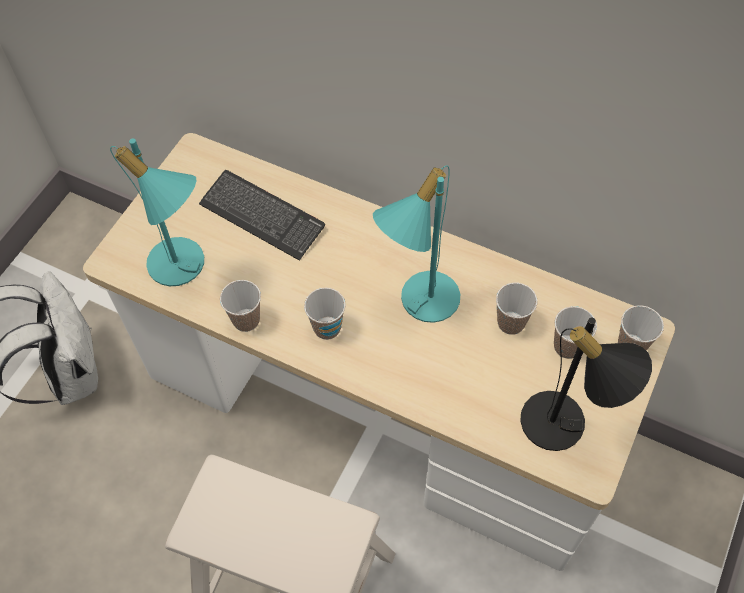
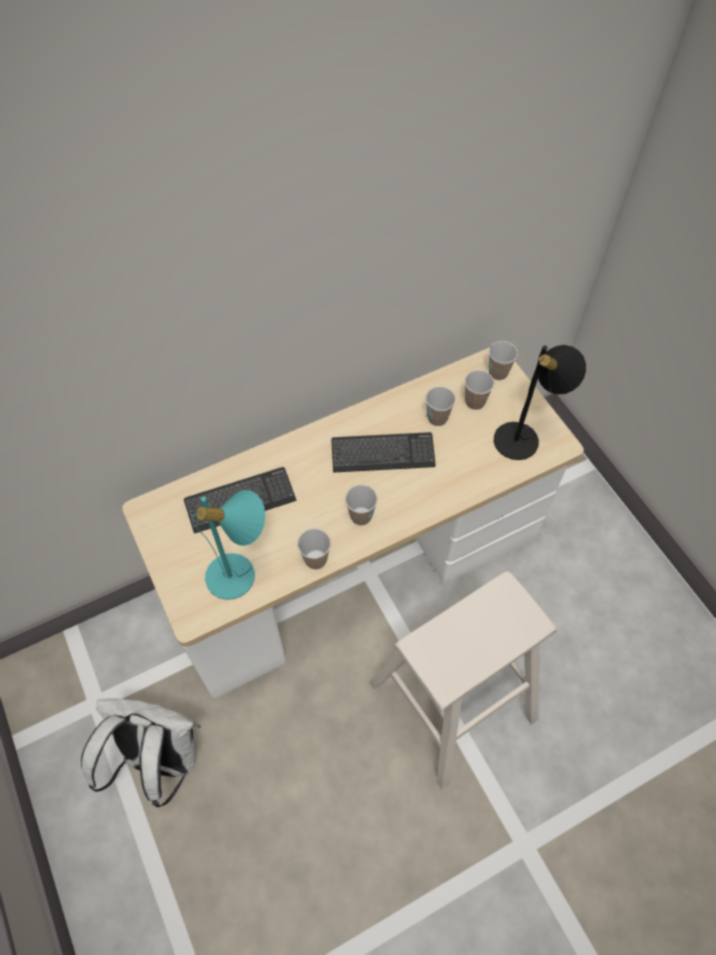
camera: 55 degrees left, 0 degrees up
turquoise table lamp [373,165,460,323] -> keyboard [331,432,436,473]

